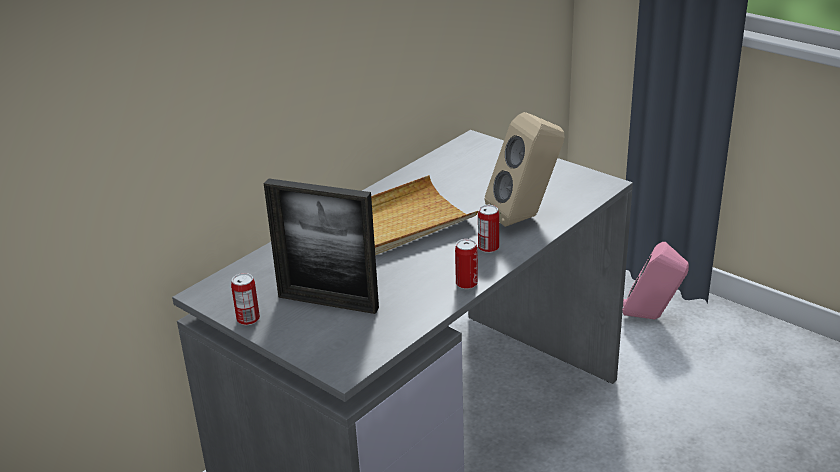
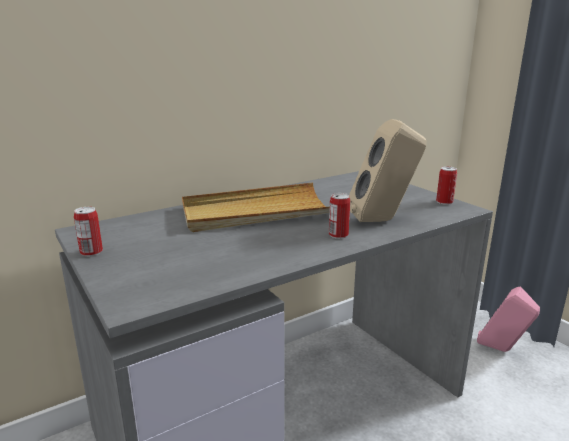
camera: 15 degrees right, 10 degrees down
picture frame [264,178,379,314] -> none
can [455,239,478,289] -> can moved to [436,166,457,205]

